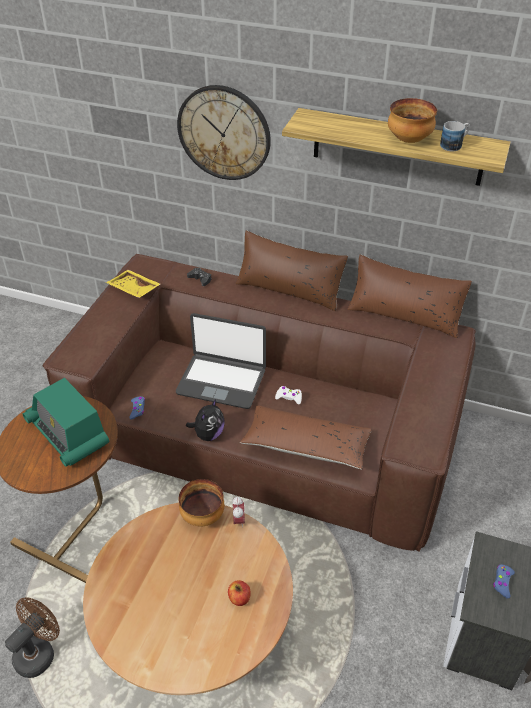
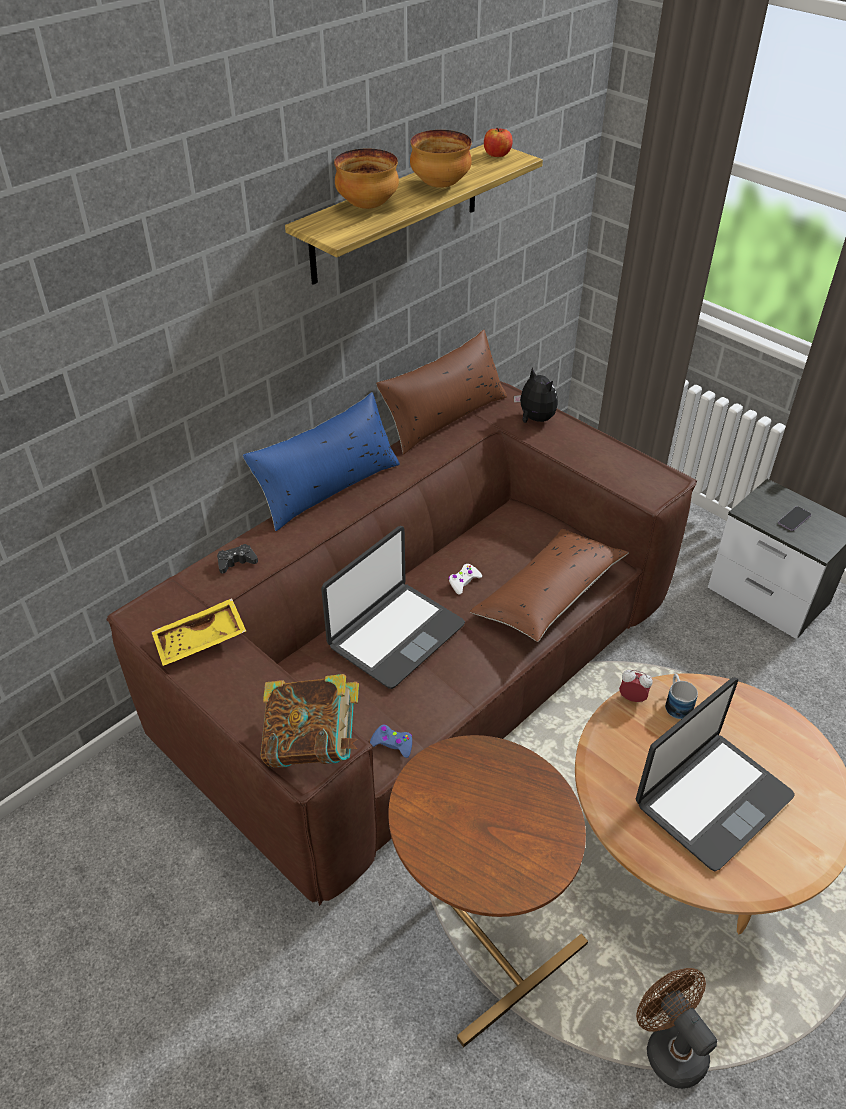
camera: 65 degrees left, 0 degrees up
radio [23,378,109,467] -> none
wall clock [177,85,271,180] -> none
bowl [178,479,224,526] -> bowl moved to [334,149,399,209]
plush toy [186,399,225,441] -> plush toy moved to [514,367,558,423]
apple [228,580,251,606] -> apple moved to [484,128,513,157]
brown pillow [236,230,348,311] -> blue pillow [243,392,400,531]
mug [440,121,470,152] -> mug moved to [665,674,698,719]
blue game controller [493,564,515,599] -> phone [778,506,811,531]
none -> book [261,674,359,768]
none -> laptop [635,677,795,872]

